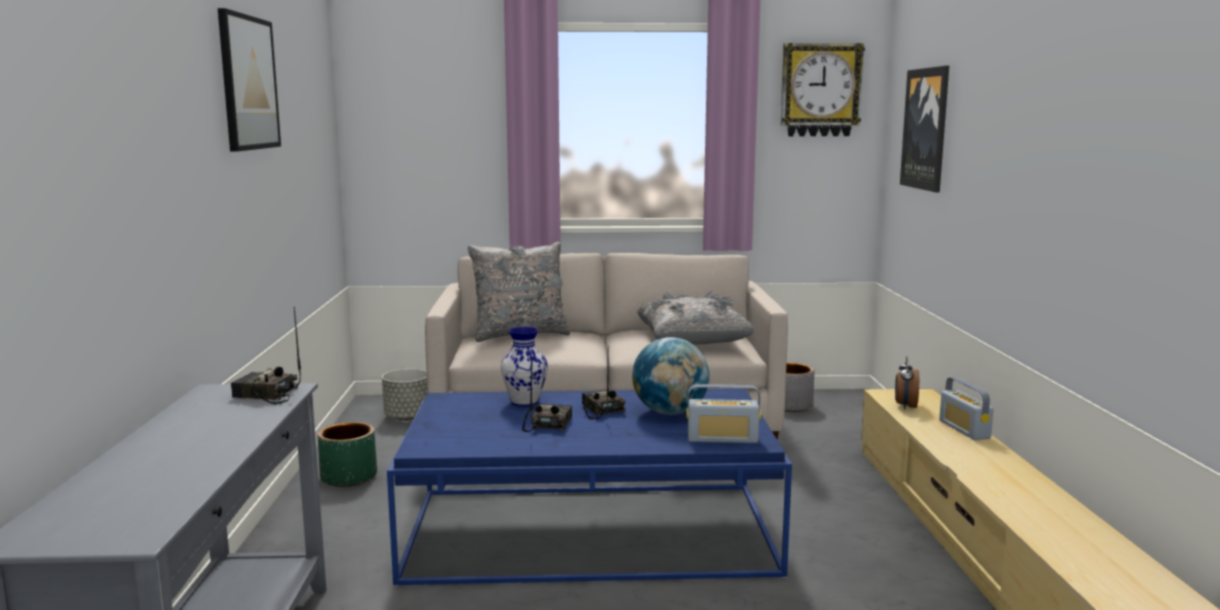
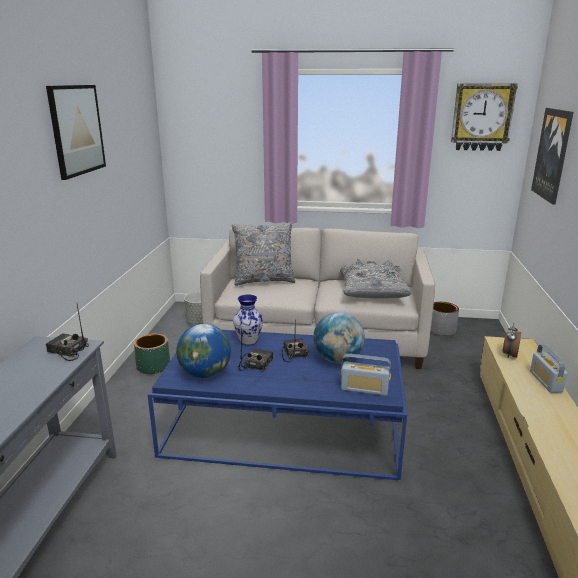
camera: 10 degrees right, 10 degrees up
none -> globe [176,324,231,378]

